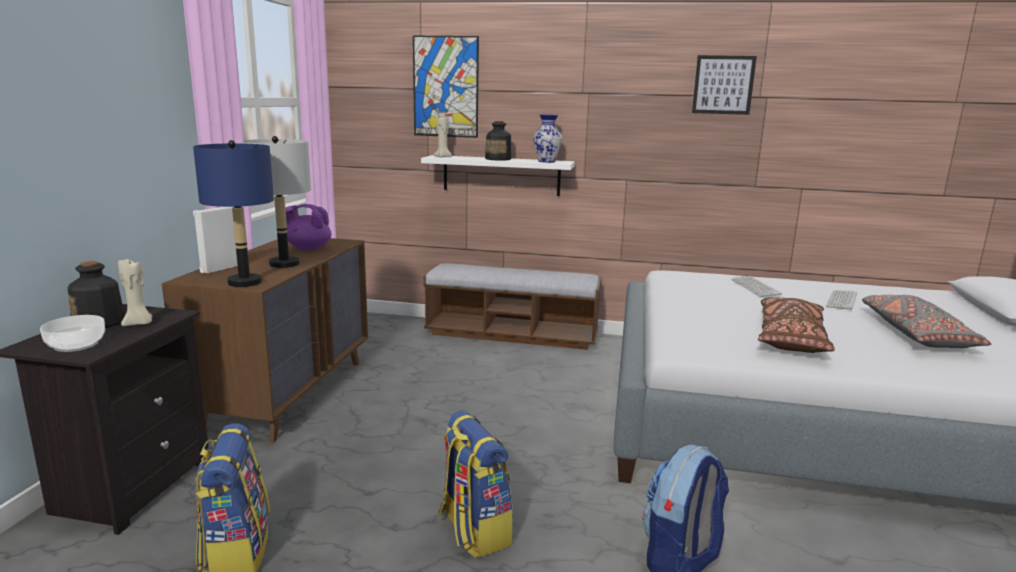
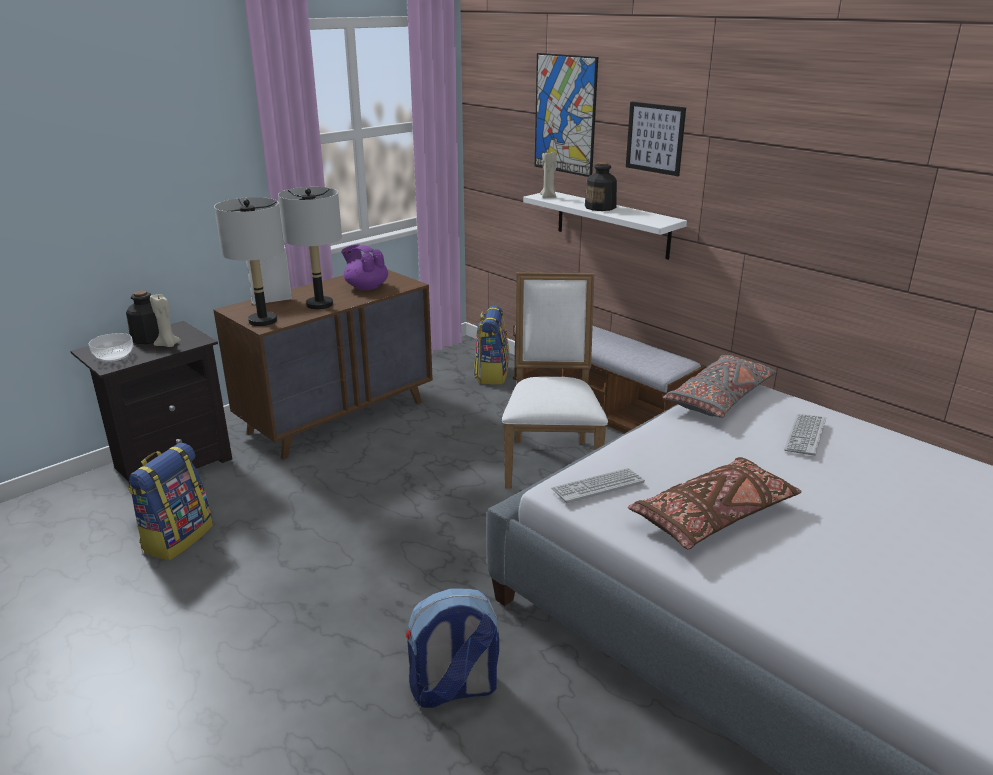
camera: 35 degrees right, 10 degrees up
blue table lamp [193,140,274,287] -> grey table lamp [214,197,284,326]
backpack [438,411,513,558] -> backpack moved to [474,305,509,385]
vase [533,115,562,163] -> none
picture [692,55,757,115] -> picture moved to [626,102,686,176]
keyboard [826,290,857,310] -> keyboard moved to [551,468,645,503]
grey pillow [862,295,991,348] -> grey pillow moved to [663,355,777,418]
none -> white chair [502,272,608,489]

